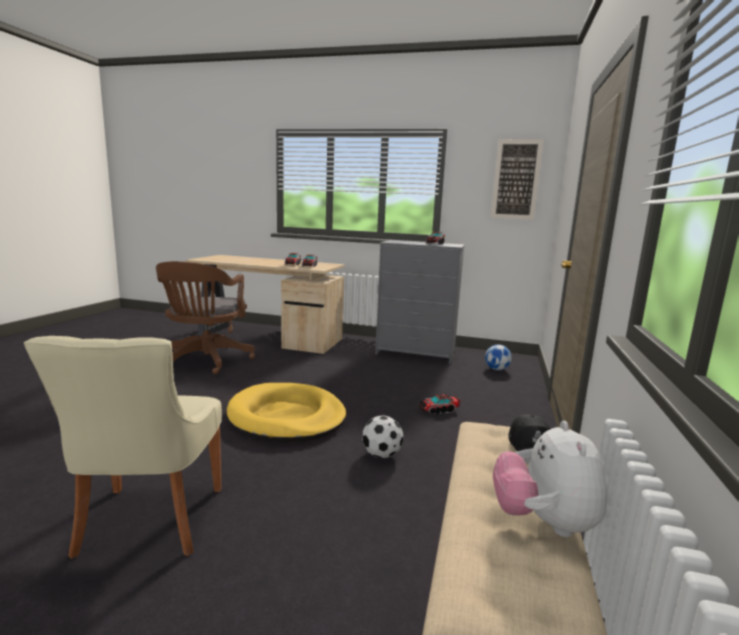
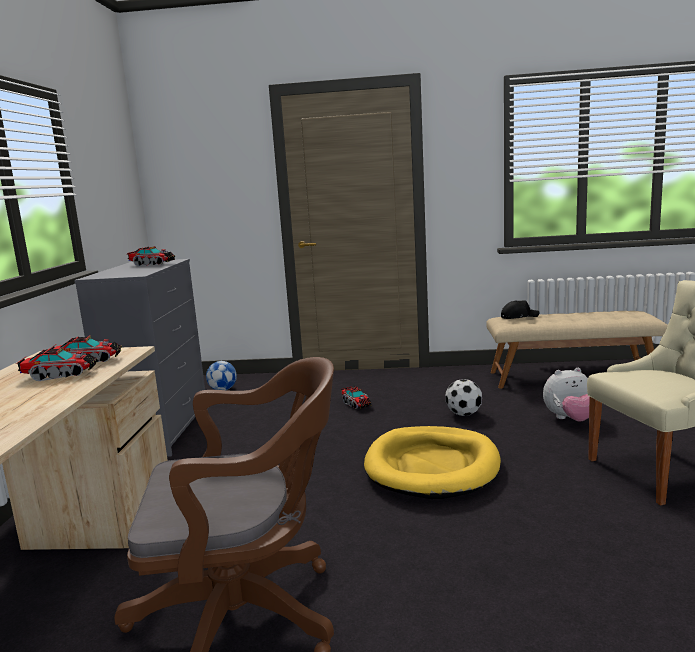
camera: 100 degrees left, 0 degrees up
picture [490,139,544,220] -> none
plush toy [493,421,607,537] -> plush toy moved to [543,368,590,421]

